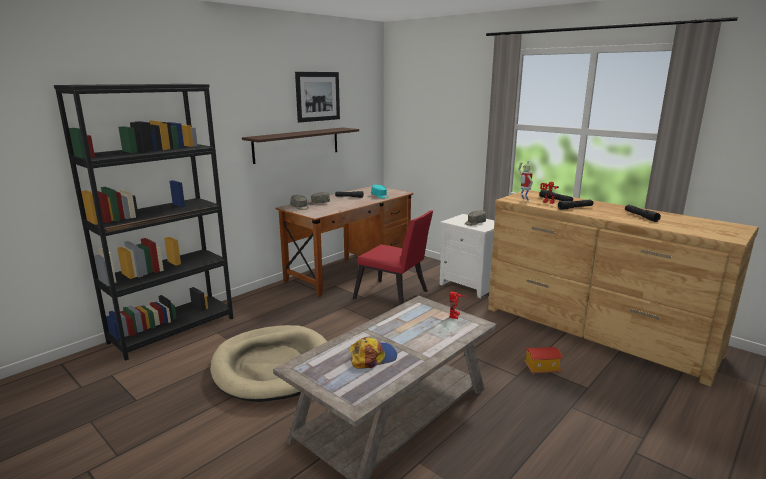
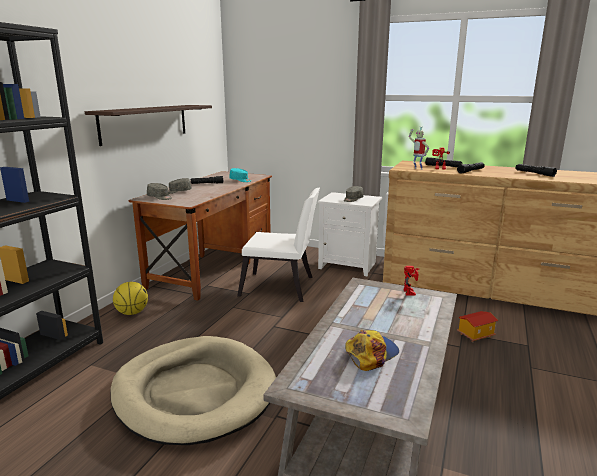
camera: 20 degrees left, 0 degrees up
picture [295,72,340,123] -> none
red chair [353,210,433,305] -> white chair [237,188,320,302]
none -> basketball [113,282,148,315]

